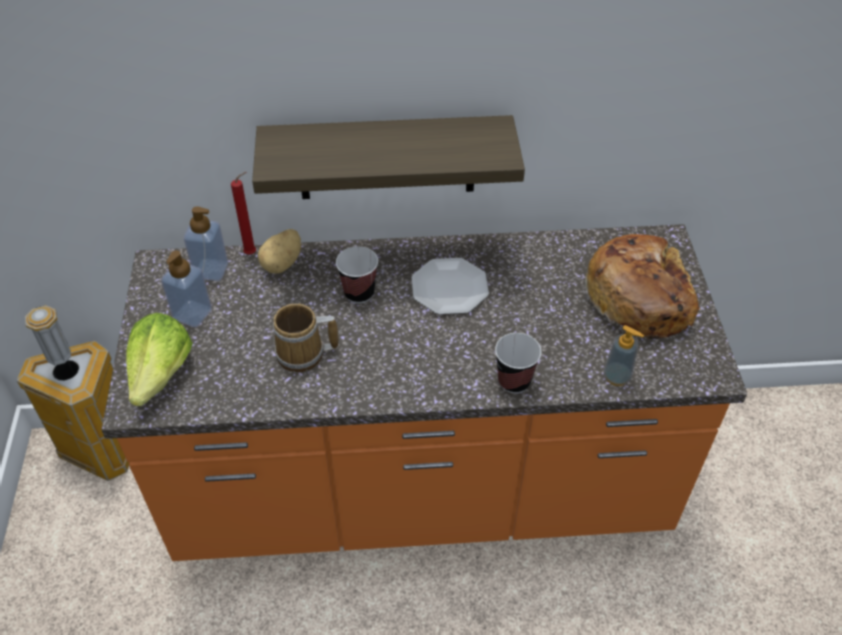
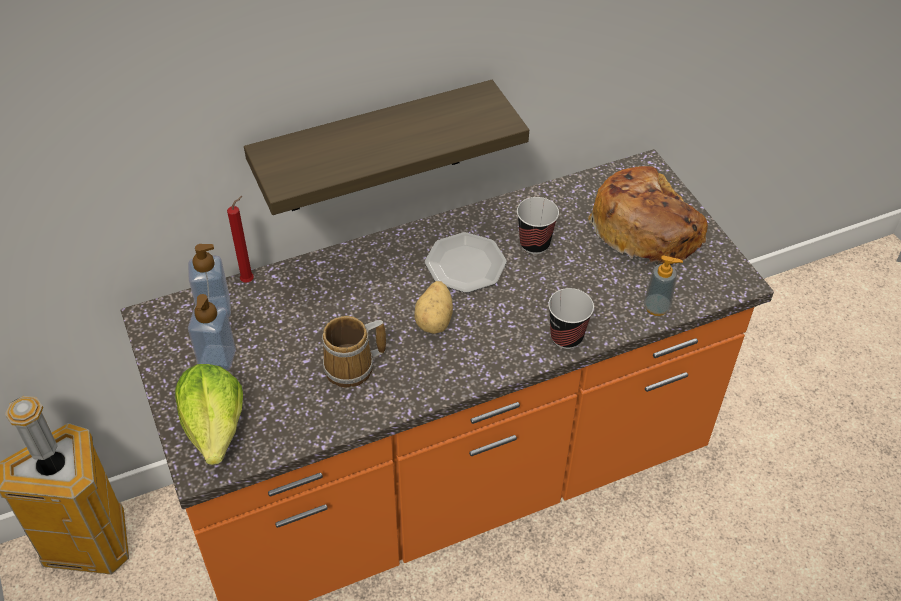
camera: 20 degrees left, 0 degrees up
potato [258,229,301,274] -> potato moved to [414,281,453,334]
cup [336,246,378,304] -> cup moved to [517,197,559,254]

